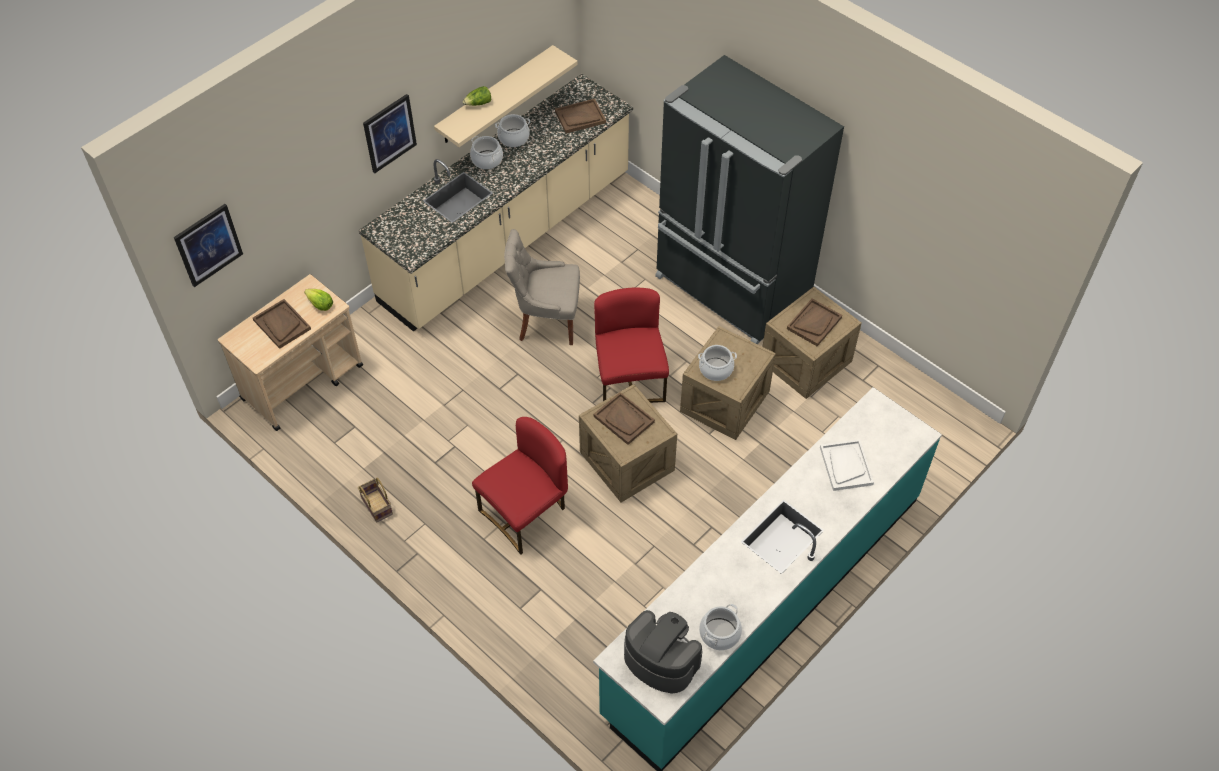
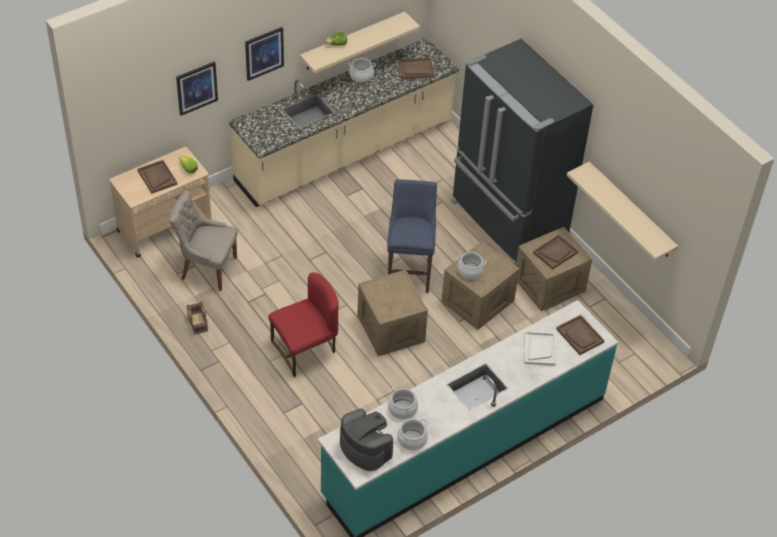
camera: 10 degrees right, 5 degrees down
picture [174,204,243,287] -> picture moved to [176,61,218,116]
cooking pot [470,136,503,169] -> cooking pot moved to [388,386,418,420]
grey chair [504,229,580,345] -> grey chair moved to [169,190,238,291]
brown tray [593,392,655,445] -> brown tray moved to [556,315,605,355]
red chair [594,288,669,403] -> blue stool [387,179,437,293]
none -> beige shelf [567,162,678,261]

